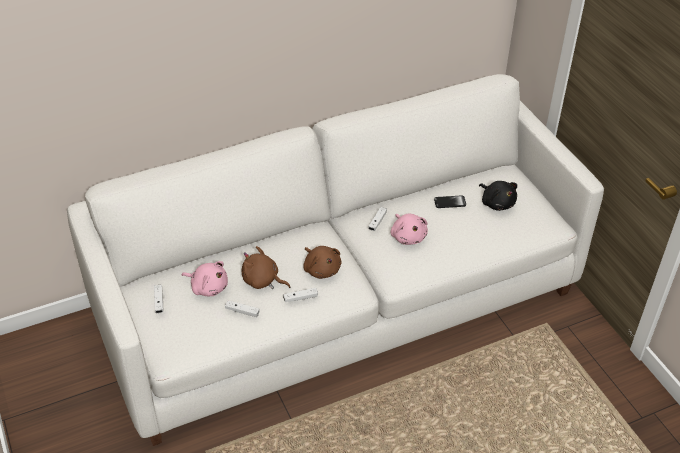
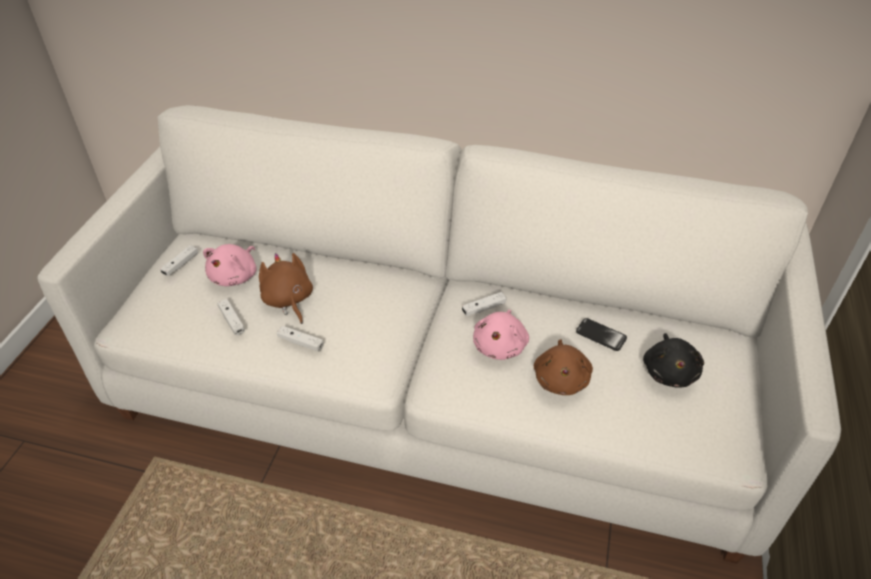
camera: 40 degrees right, 0 degrees up
pink plush toy [181,261,228,296] -> pink plush toy turned 45 degrees clockwise [203,244,257,286]
brown plush toy [303,246,341,279] -> brown plush toy moved to [534,339,593,395]

